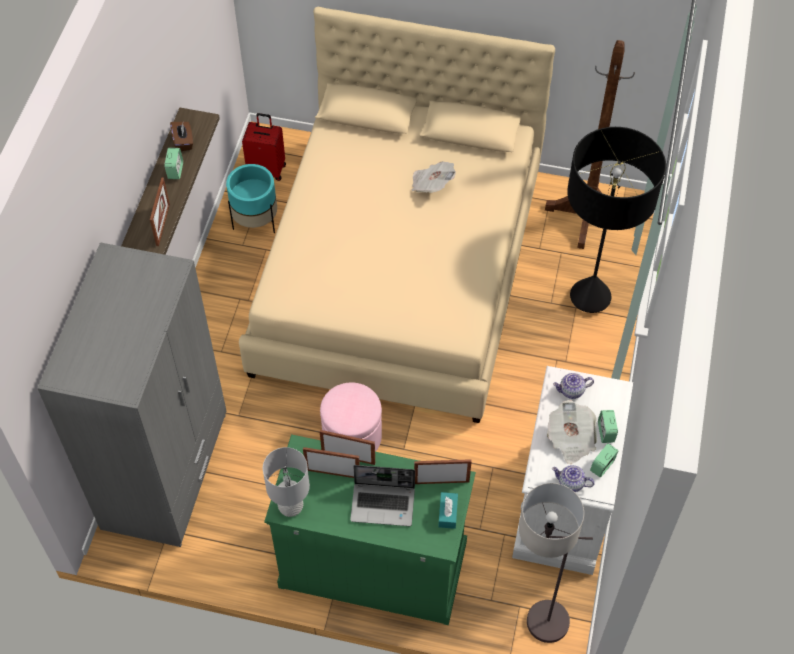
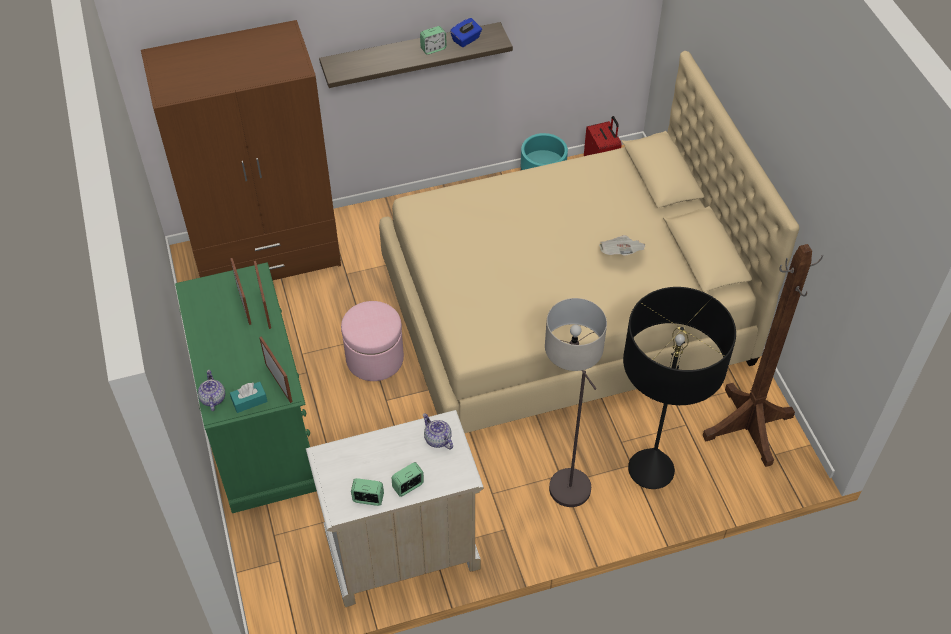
camera: 60 degrees right, 5 degrees down
grey wardrobe [37,242,226,547] -> brown wardrobe [141,20,341,280]
picture frame [150,177,170,246] -> none
brown tissue box [170,122,193,151] -> blue tissue box [450,18,482,47]
grey table lamp [263,447,310,517] -> none
laptop [350,465,415,526] -> none
grey floor lamp [519,483,593,643] -> grey floor lamp moved to [545,298,607,507]
newspaper [547,400,597,464] -> none
teapot [552,465,595,492] -> teapot moved to [198,370,225,411]

